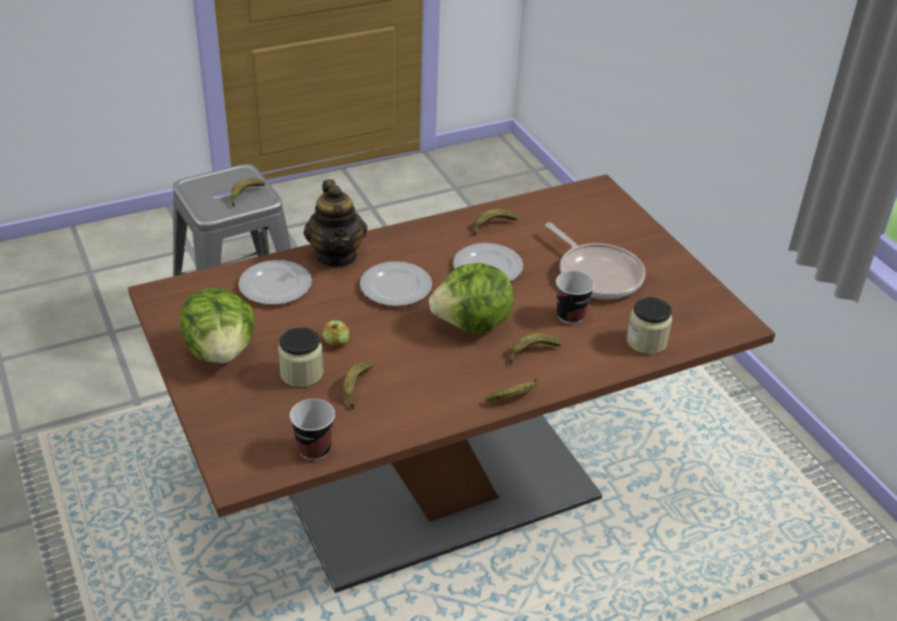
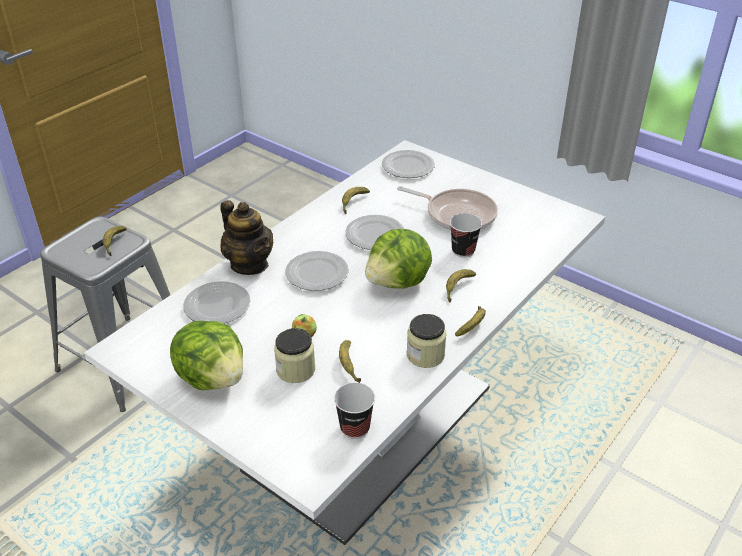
camera: 25 degrees left, 0 degrees up
brown dining table [128,174,775,593] -> white dining table [84,140,605,545]
jar [626,297,672,354] -> jar moved to [407,314,447,368]
none -> plate [382,150,435,178]

